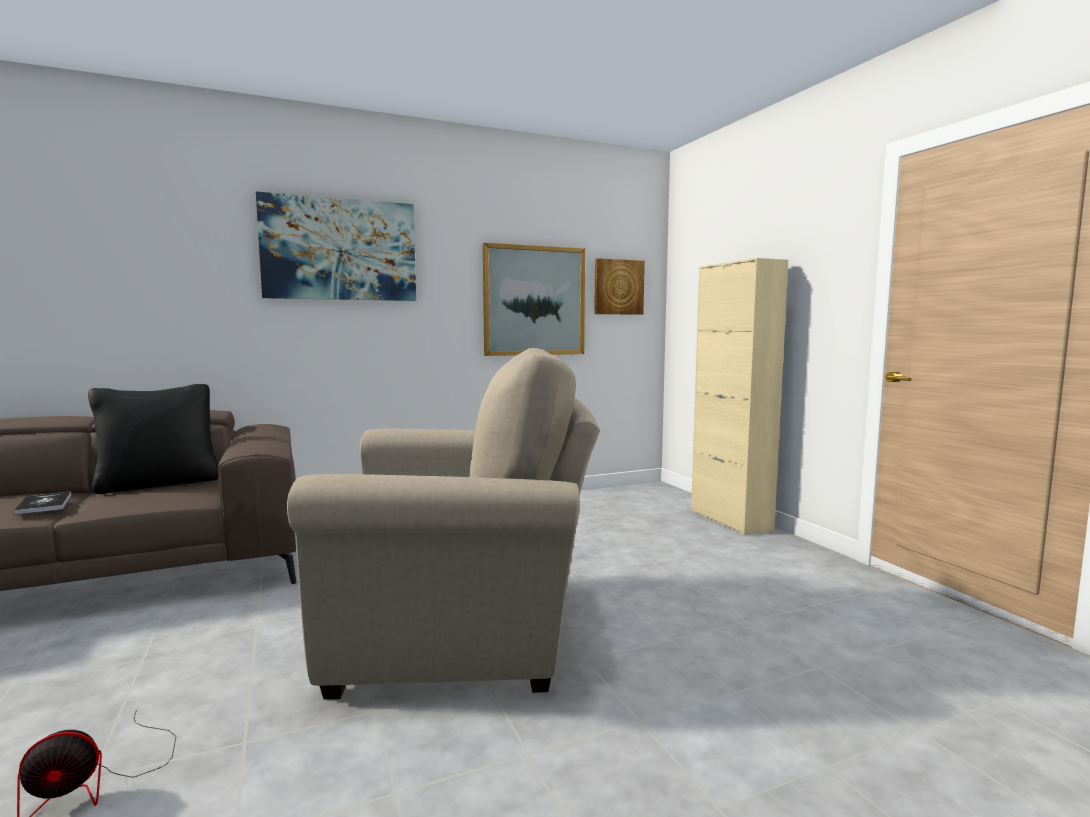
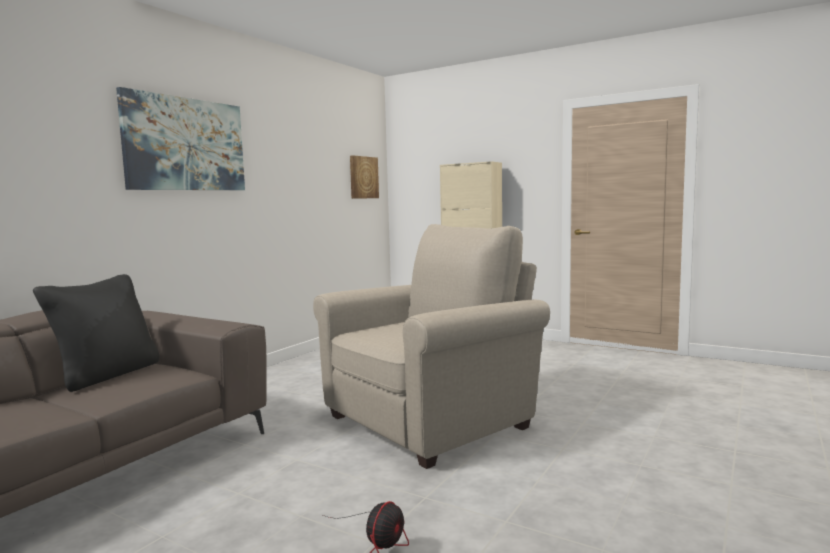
camera: 35 degrees left, 0 degrees up
book [14,492,72,515] -> none
picture [483,243,585,356] -> none

